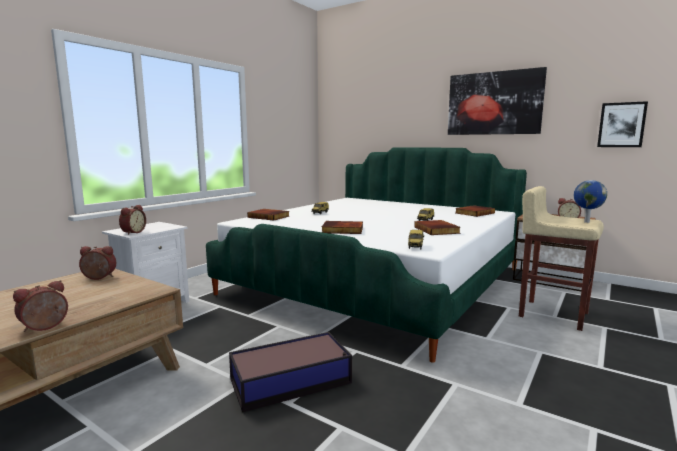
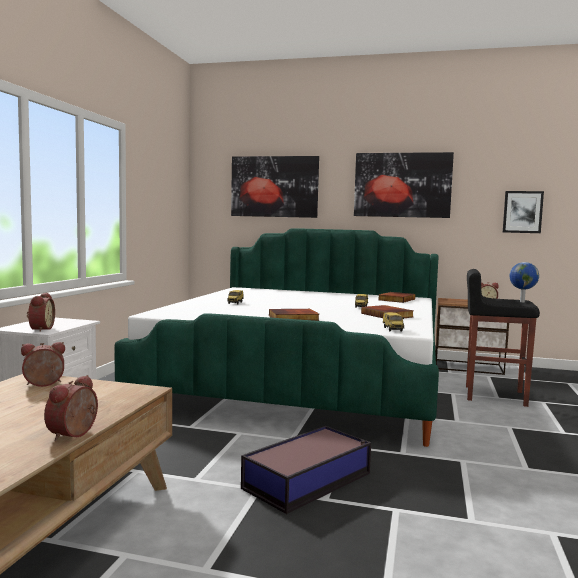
camera: 20 degrees left, 5 degrees down
book [247,209,289,221] -> none
beige stool [519,186,604,331] -> black stool [466,269,540,407]
none -> picture [231,156,319,218]

